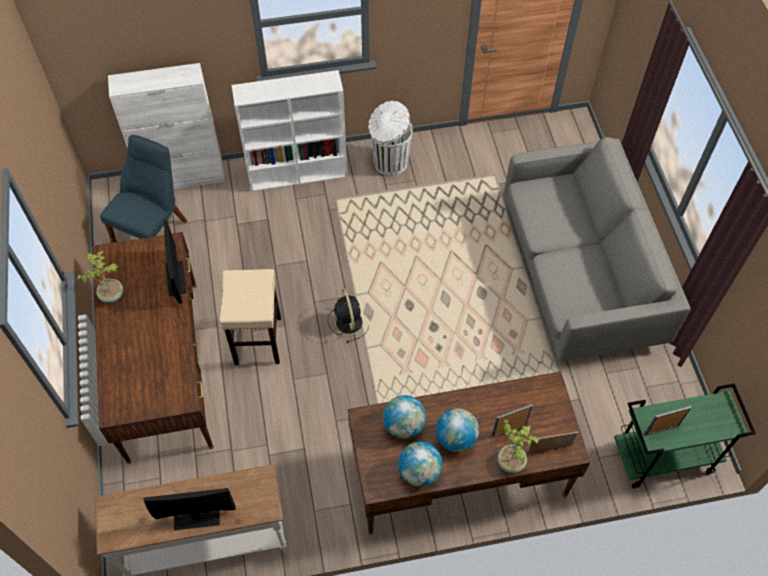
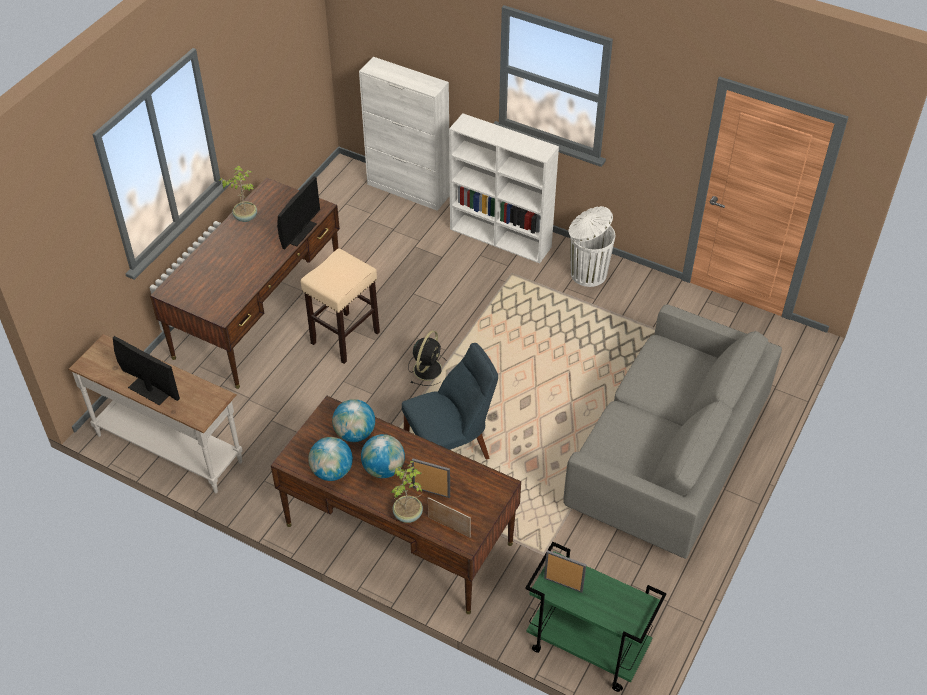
camera: 40 degrees right, 10 degrees down
blue chair [100,135,187,243] -> blue chair moved to [402,343,498,460]

